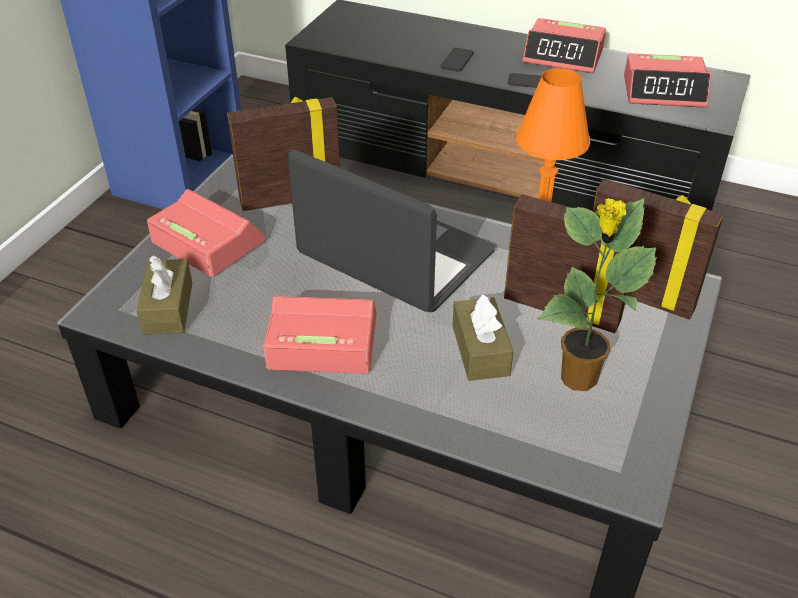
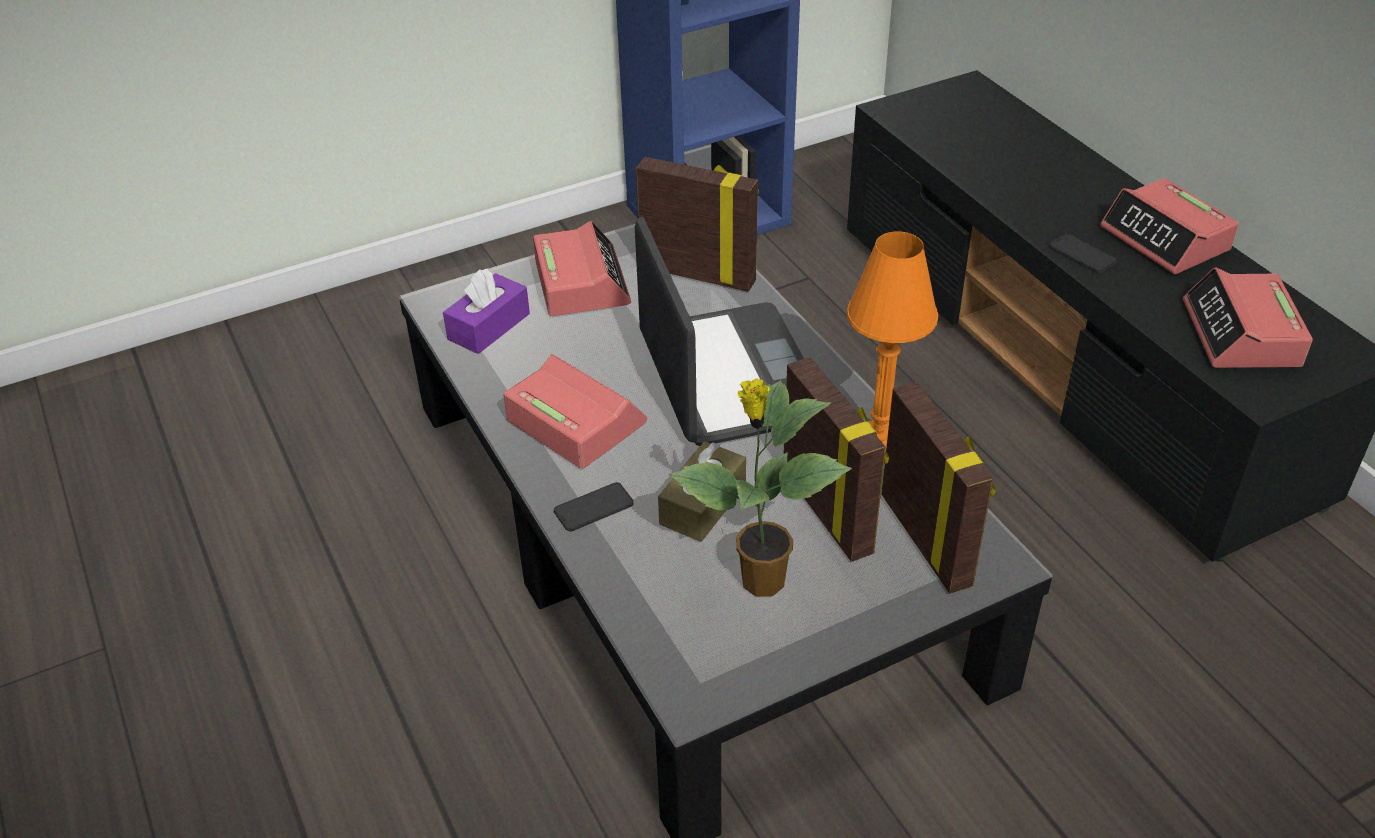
camera: 40 degrees right, 0 degrees up
brown tissue box [136,256,192,335] -> purple tissue box [443,269,530,354]
phone [440,48,474,72] -> phone moved to [554,482,634,531]
alarm clock [624,53,711,108] -> alarm clock turned 45 degrees clockwise [1183,267,1313,368]

